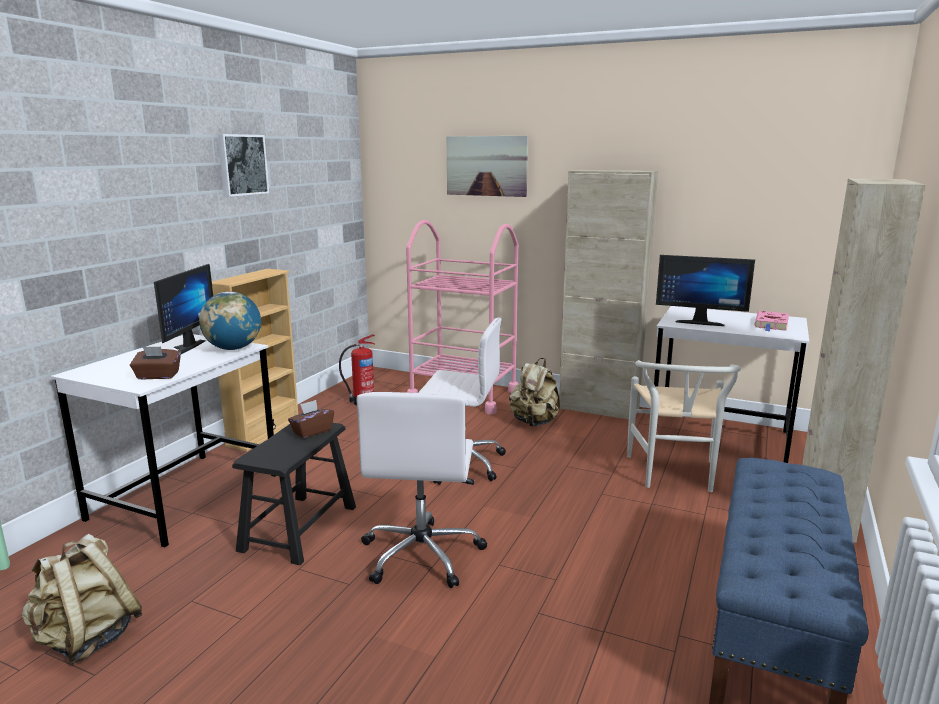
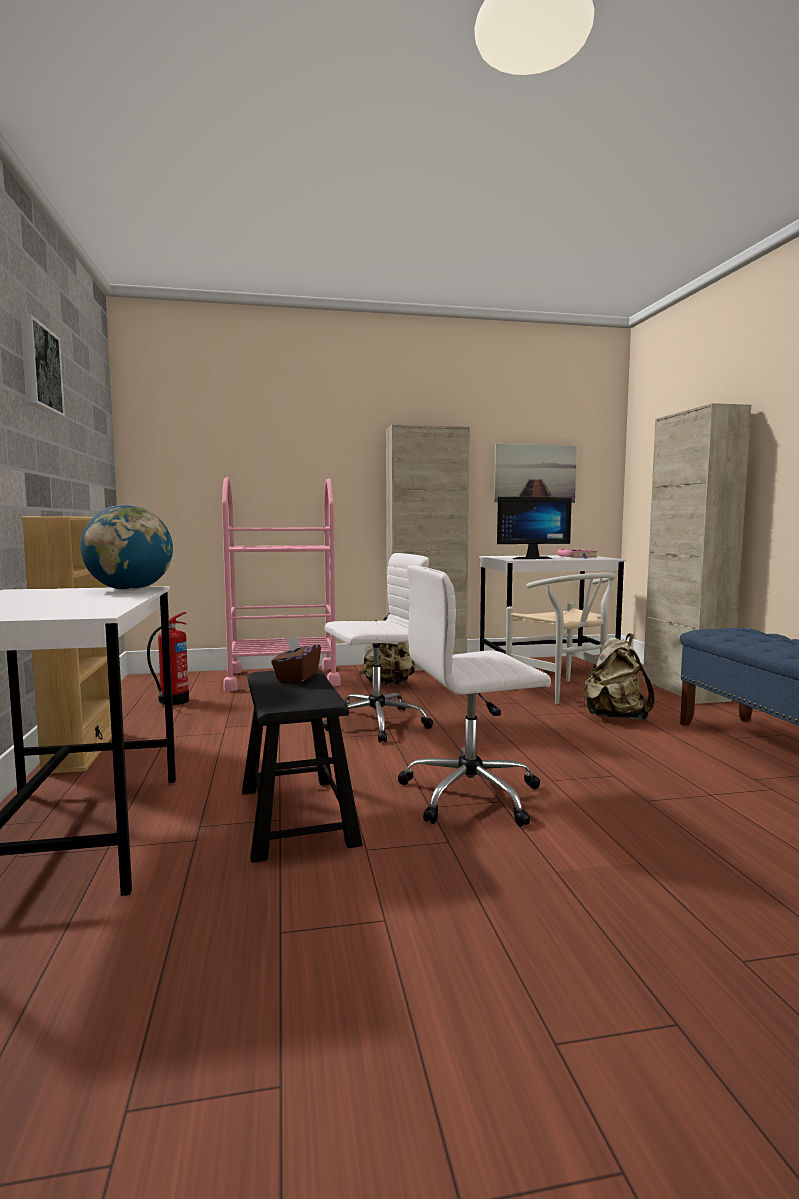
camera: 35 degrees left, 10 degrees down
beige backpack [22,534,142,664] -> beige backpack moved to [583,633,655,720]
brown tissue box [130,346,181,379] -> none
monitor [154,264,213,354] -> none
white office chair [356,392,487,588] -> white office chair turned 105 degrees clockwise [398,565,551,827]
picture [447,136,528,197] -> picture moved to [494,444,577,503]

